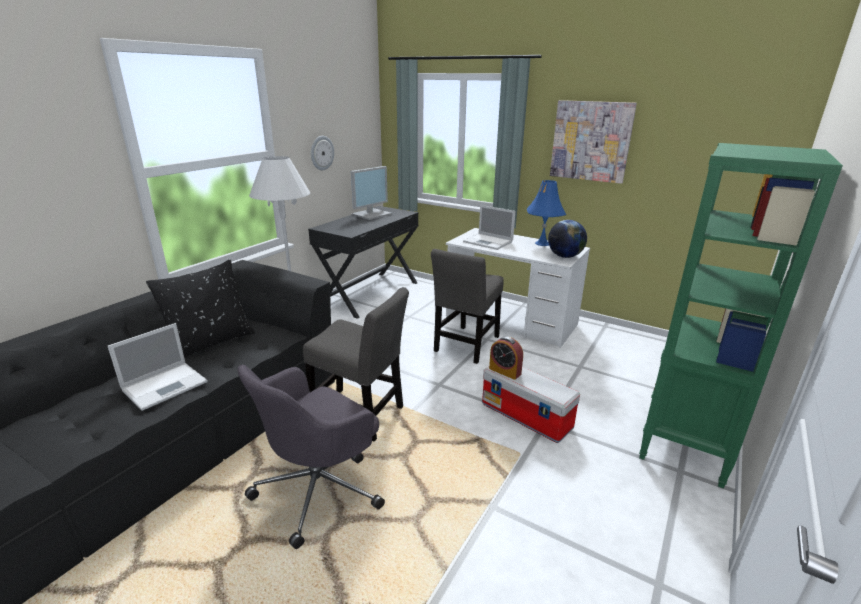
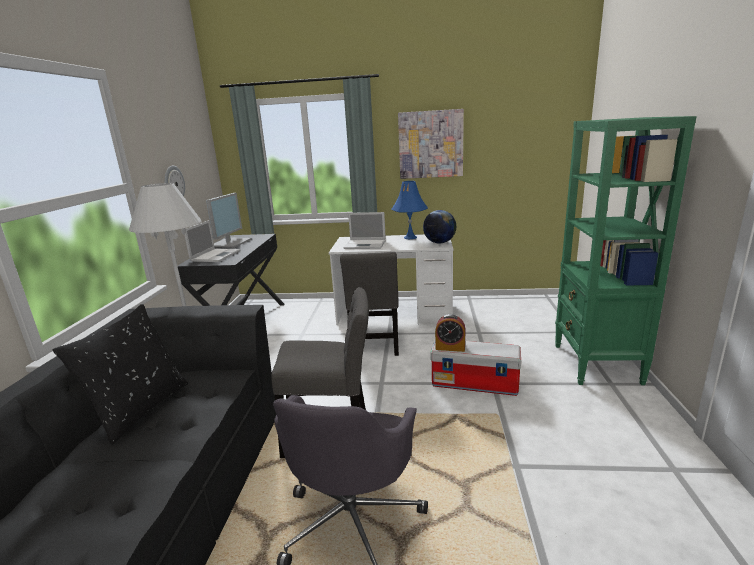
camera: 25 degrees left, 5 degrees down
laptop [108,323,208,411] -> laptop moved to [184,220,240,262]

